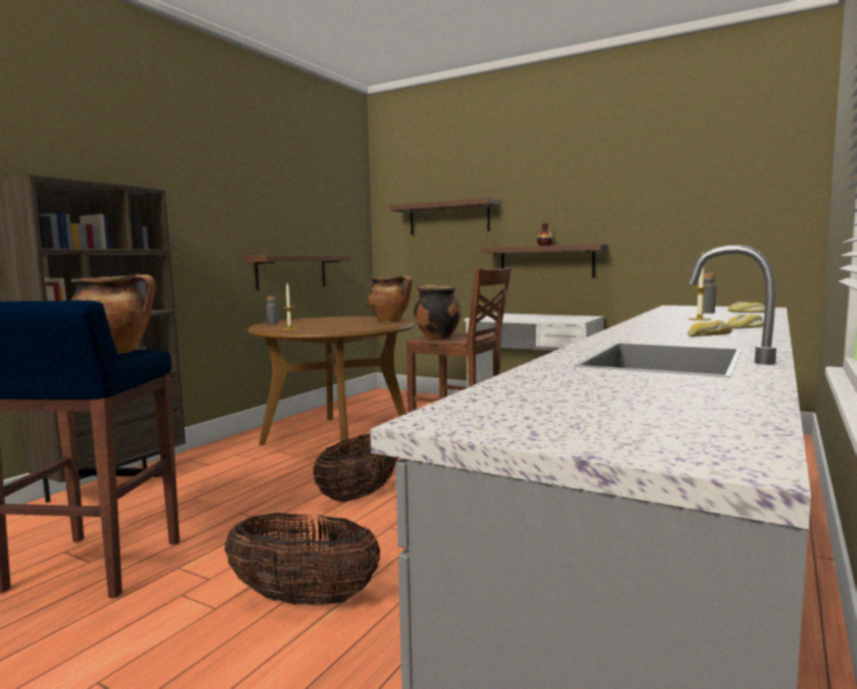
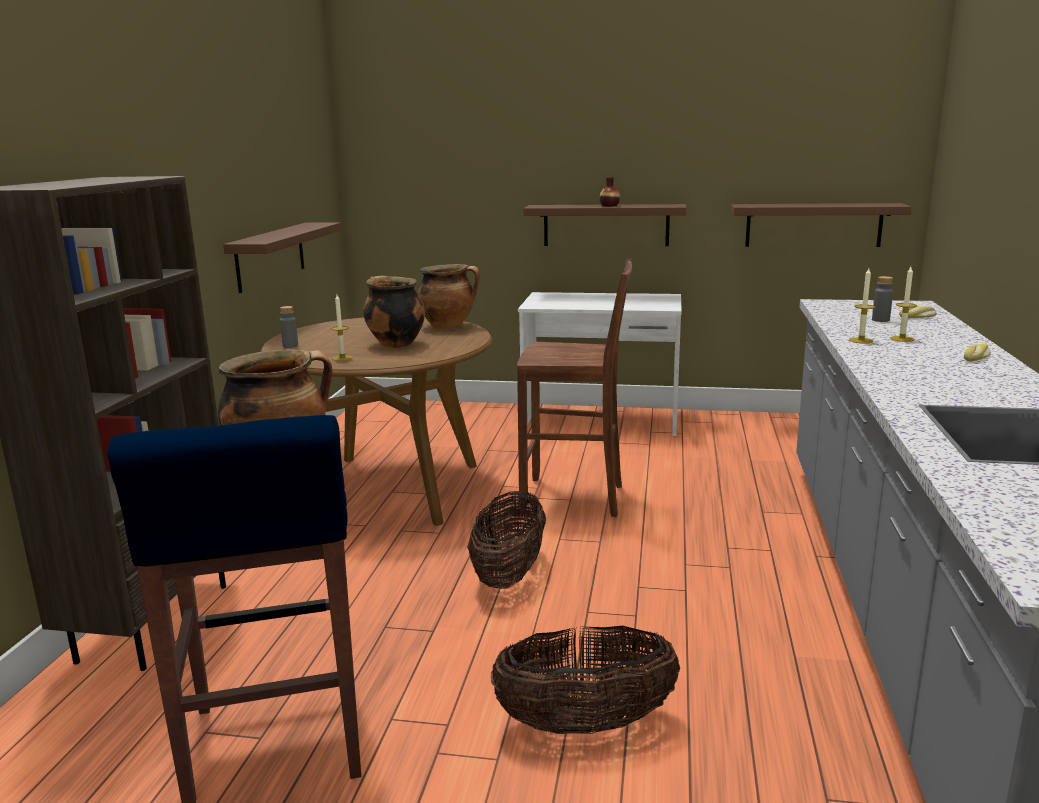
camera: 20 degrees left, 10 degrees up
brown shelf [389,197,501,235] -> brown shelf moved to [731,203,912,247]
cooking pot [413,285,461,339] -> cooking pot moved to [363,276,425,348]
bread [687,320,732,337] -> none
none -> candle [849,268,875,344]

